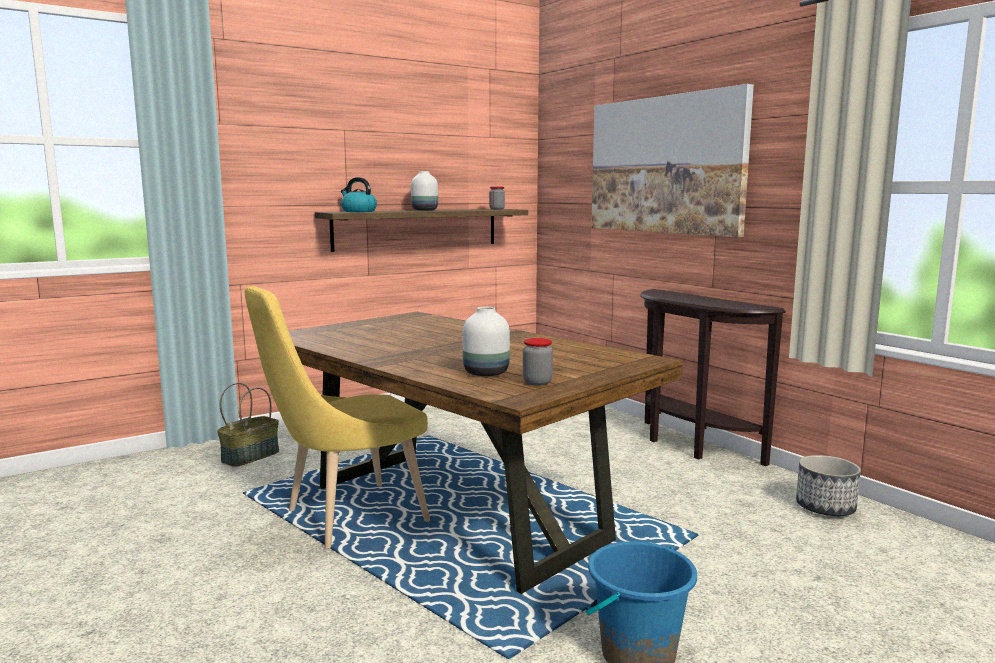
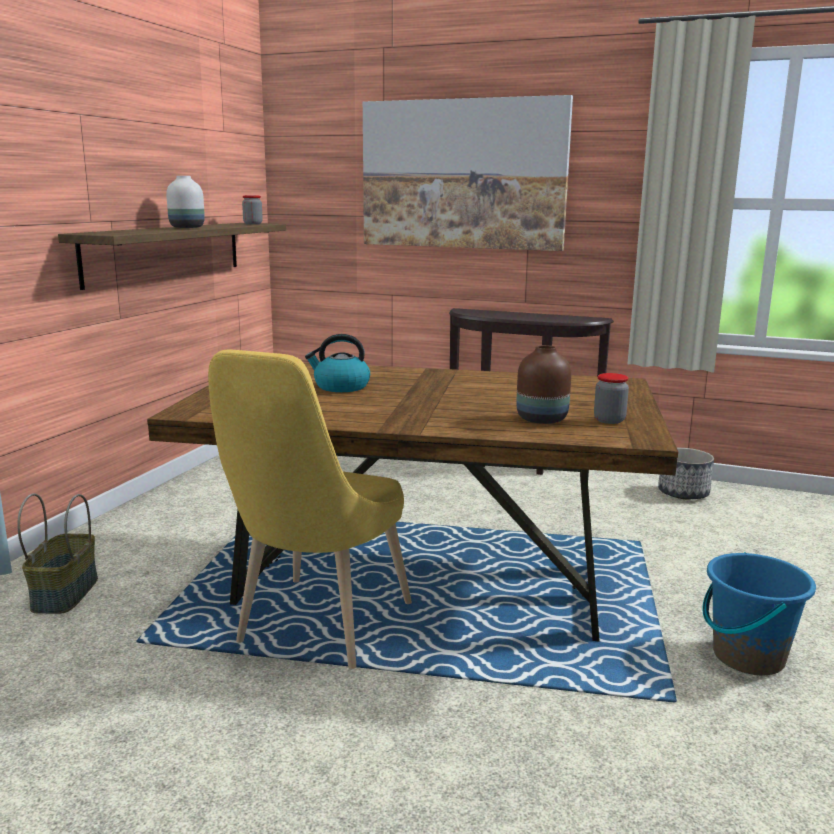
camera: 35 degrees left, 5 degrees up
kettle [341,177,377,212] -> kettle moved to [305,334,370,392]
white vase [463,307,510,376] -> brown vase [517,345,571,424]

